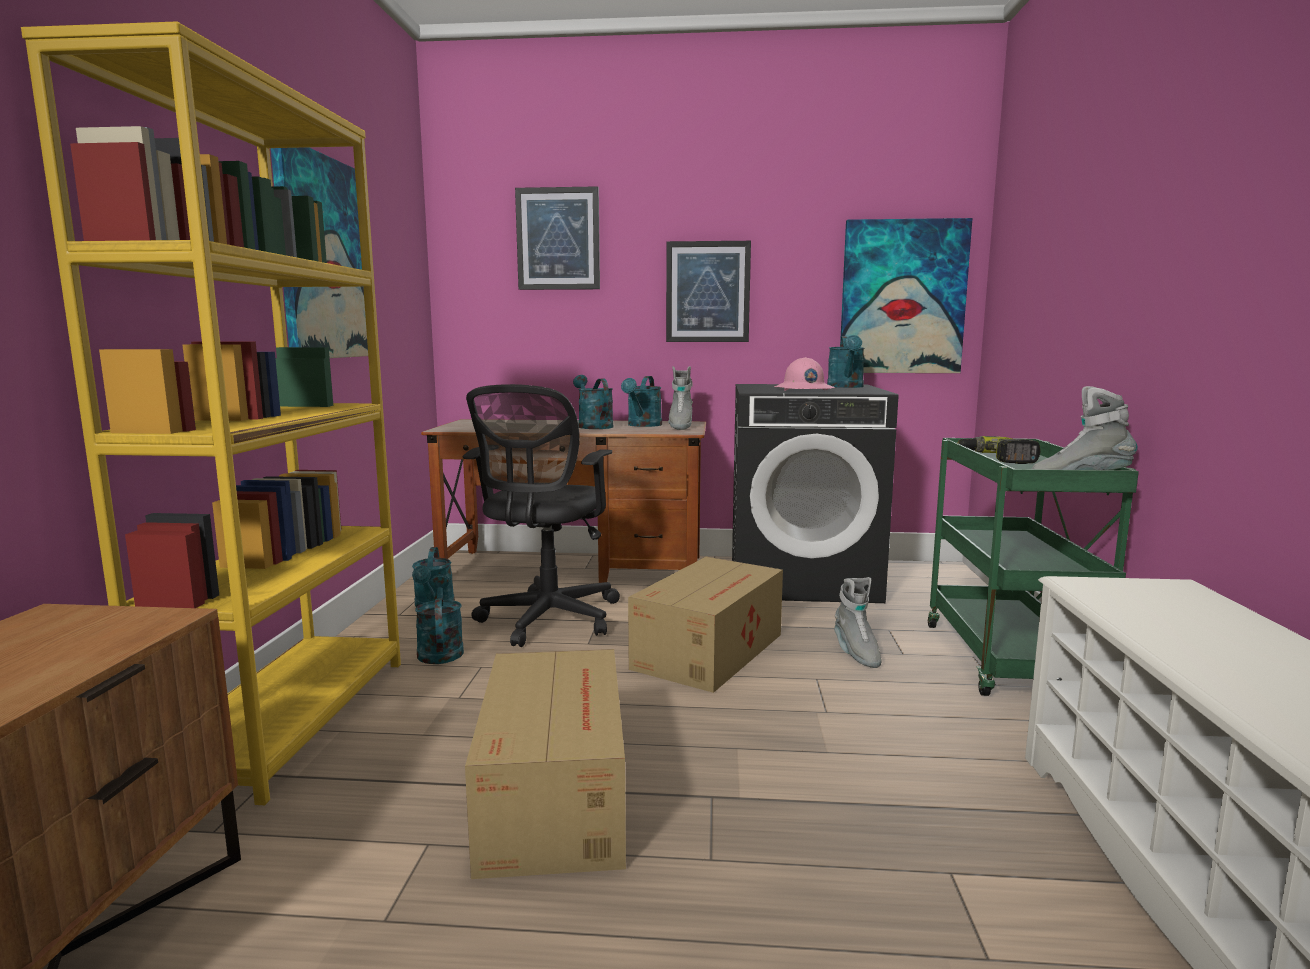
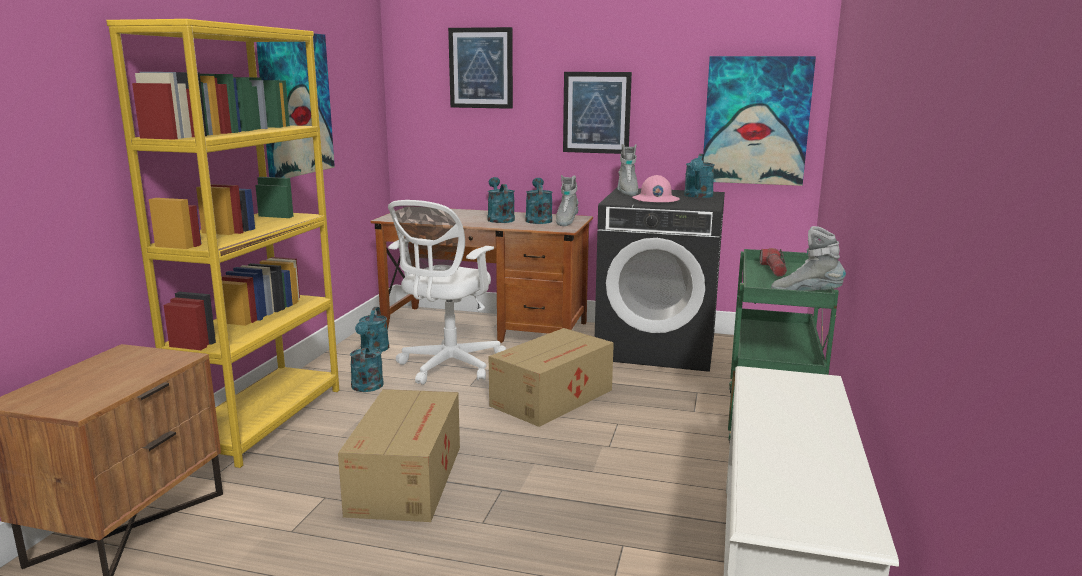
camera: 10 degrees right, 5 degrees up
black office chair [462,384,620,647] -> white office chair [388,200,506,385]
turquoise watering can [621,376,662,427] -> turquoise watering can turned 150 degrees clockwise [525,178,553,224]
grey boot [834,577,882,668] -> grey boot moved to [617,144,638,196]
power drill [957,436,1040,464] -> flashlight [760,248,787,277]

